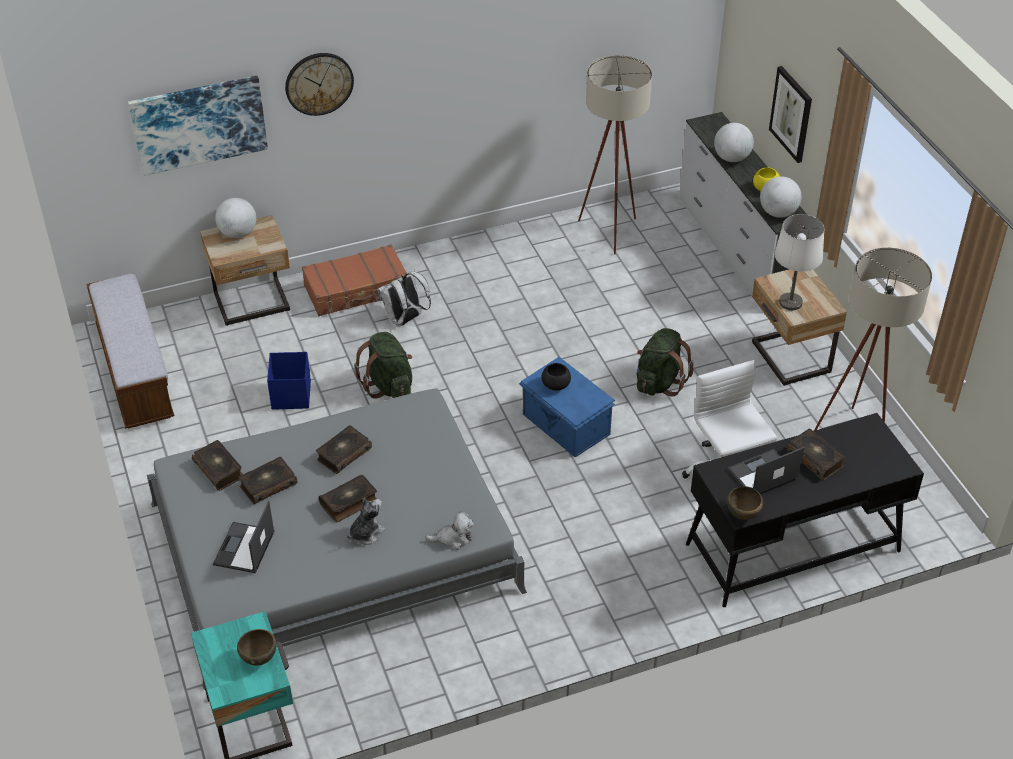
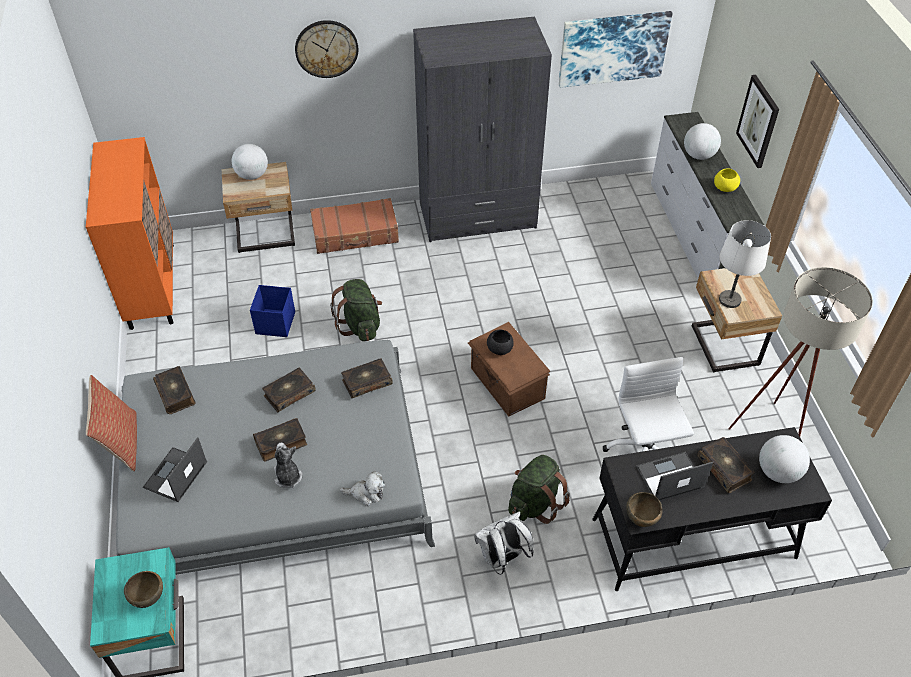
camera: 10 degrees right, 5 degrees up
bench [86,274,174,429] -> orange cabinet [86,137,174,330]
picture [128,76,268,176] -> picture moved to [559,11,673,88]
book [238,457,297,504] -> book moved to [341,358,393,398]
plush toy [347,498,385,545] -> plush toy turned 75 degrees counterclockwise [274,443,302,488]
white backpack [377,269,431,326] -> white backpack moved to [474,511,534,575]
blue storage box [519,357,615,457] -> brown storage box [468,322,550,417]
beige floor lamp [578,55,652,255] -> none
green backpack [636,328,693,396] -> green backpack moved to [508,455,570,524]
globe [760,176,802,218] -> globe moved to [759,435,810,483]
none -> pillow [86,375,137,471]
none -> grey wardrobe [413,17,552,242]

